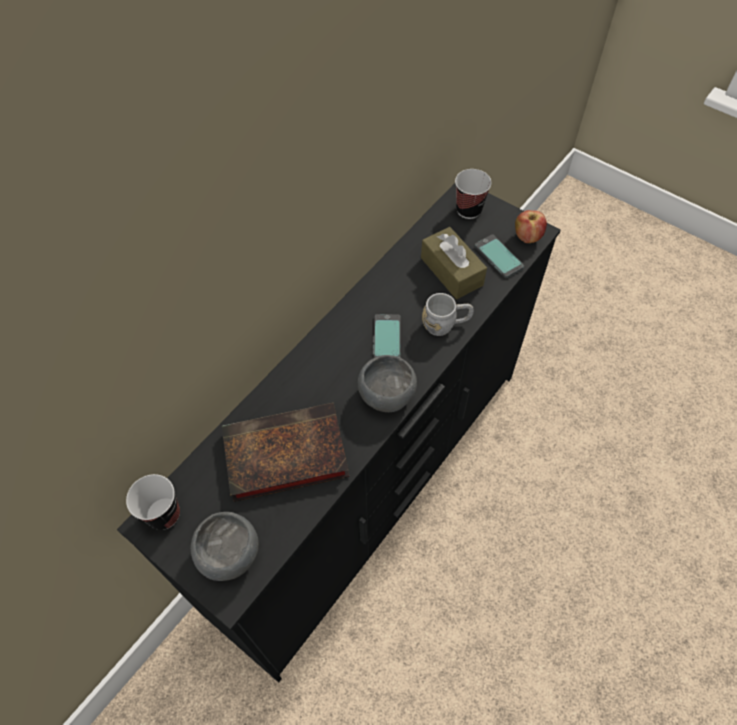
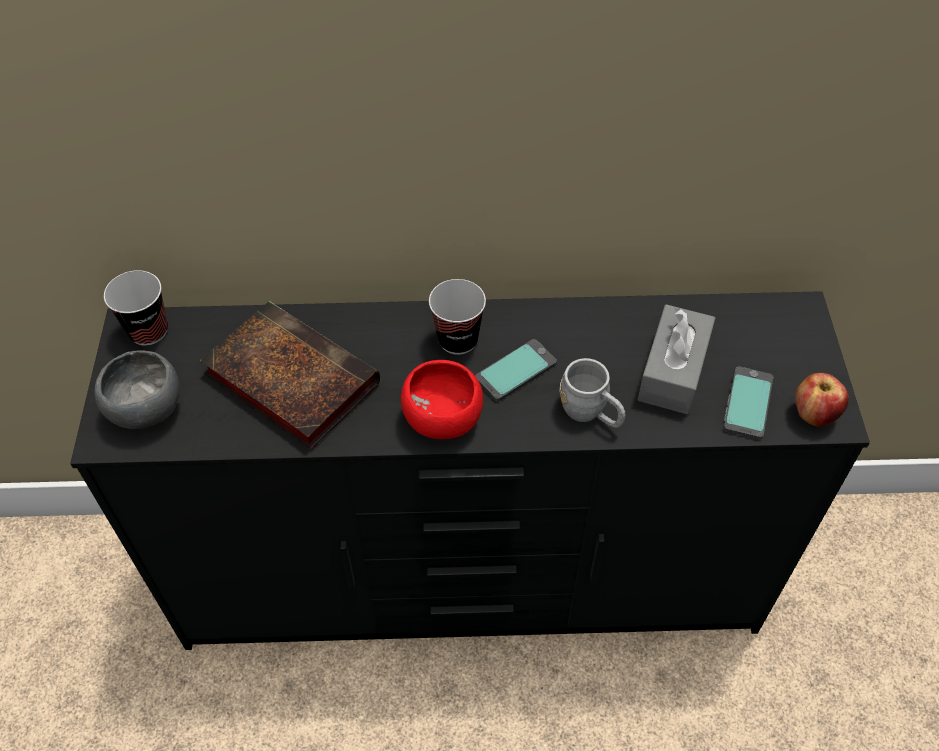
camera: 50 degrees right, 5 degrees down
grey bowl [358,355,417,412] -> red bowl [401,360,483,439]
brown tissue box [421,227,487,299] -> grey tissue box [638,304,715,414]
cup [455,169,492,219] -> cup moved to [429,279,486,355]

